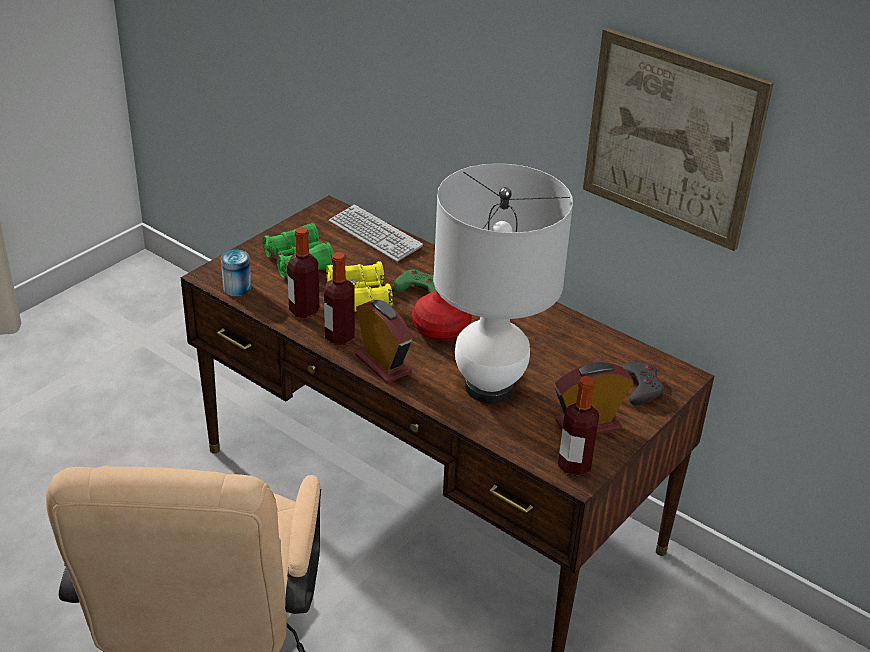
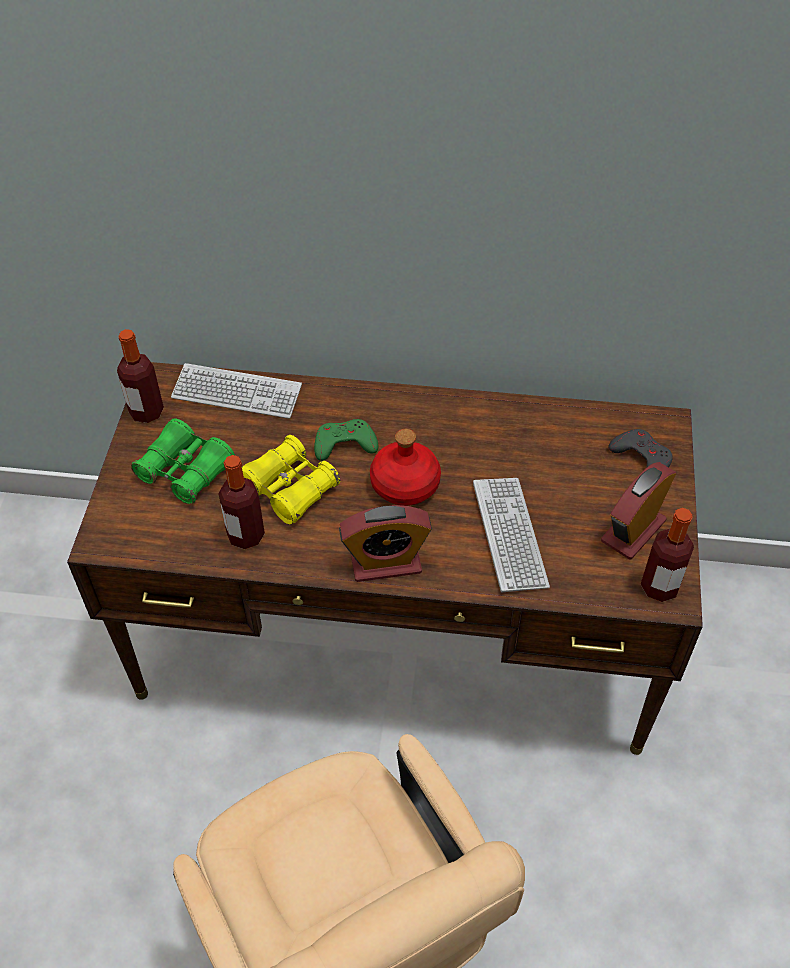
camera: 30 degrees left, 15 degrees up
can [221,250,251,296] -> none
bottle [324,252,355,345] -> bottle moved to [117,329,164,423]
alarm clock [356,300,413,384] -> alarm clock turned 150 degrees clockwise [339,505,432,582]
white table lamp [433,163,573,403] -> keyboard [473,478,550,592]
picture [583,28,774,251] -> none

